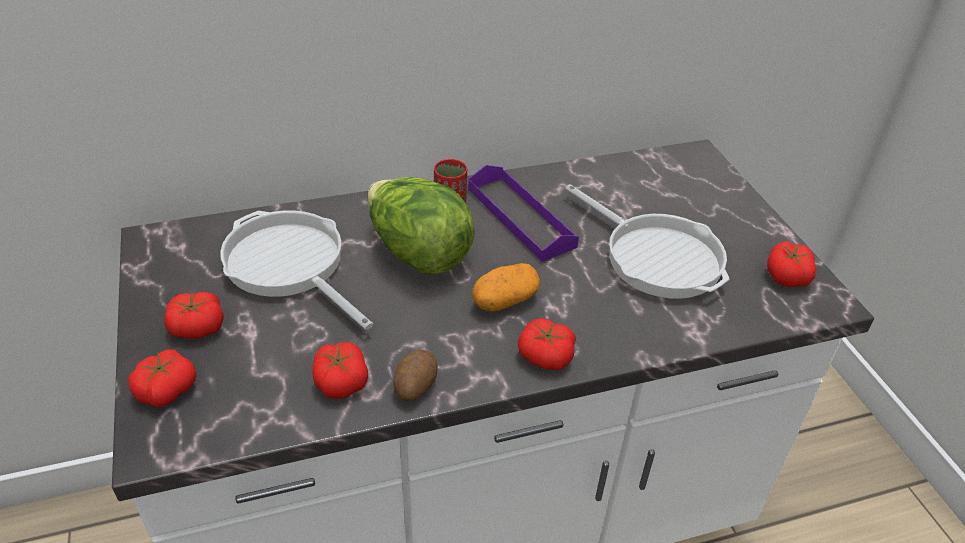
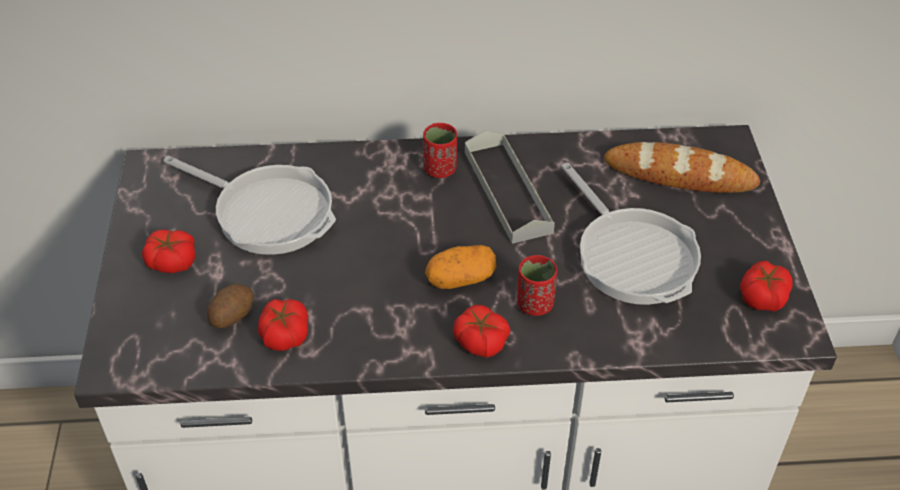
camera: 15 degrees right, 5 degrees up
tomato [128,350,196,408] -> none
frying pan [220,210,373,330] -> frying pan turned 150 degrees clockwise [163,156,336,255]
lettuce [368,177,475,275] -> none
potato [393,350,437,401] -> potato moved to [207,284,254,328]
purple tray [468,165,579,262] -> grey tray [465,130,555,244]
none -> red cup [517,255,557,316]
none -> bread [604,142,760,193]

